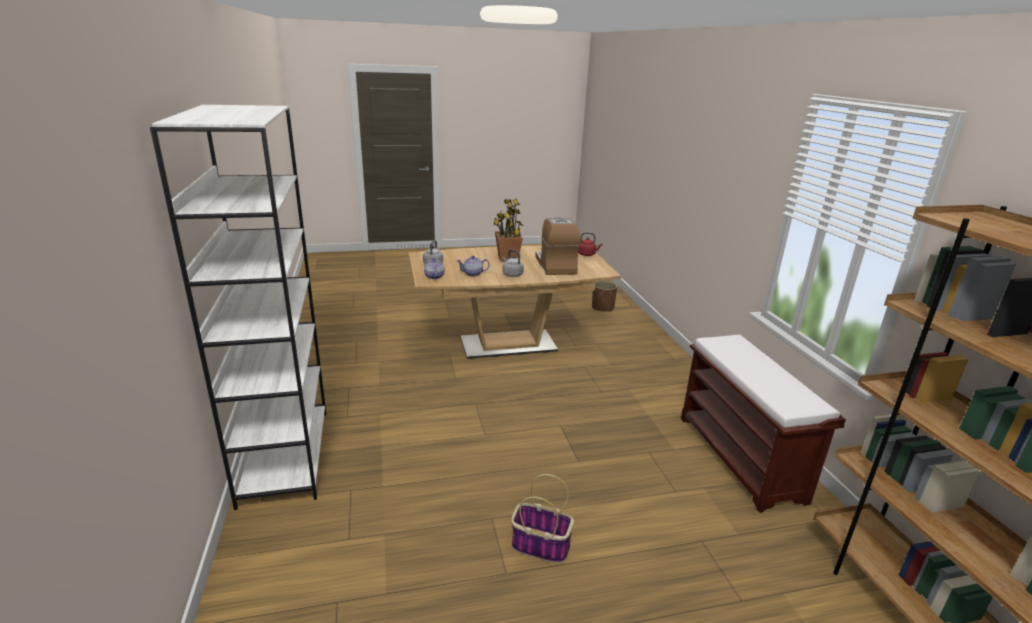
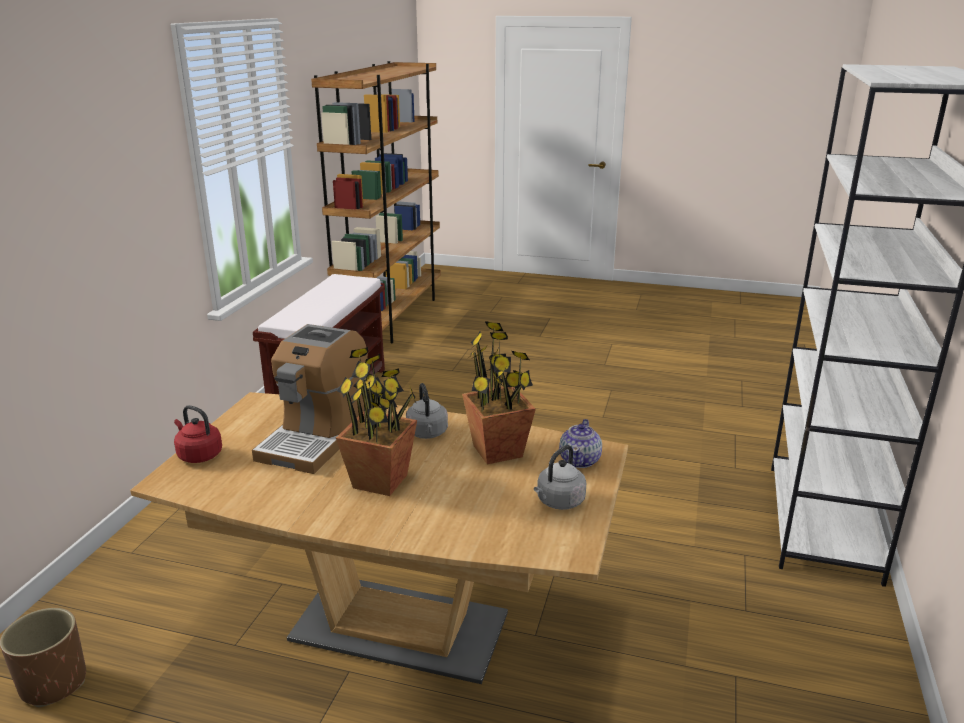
camera: 150 degrees left, 0 degrees up
teapot [456,255,490,276] -> potted plant [462,321,536,464]
basket [511,474,574,563] -> none

